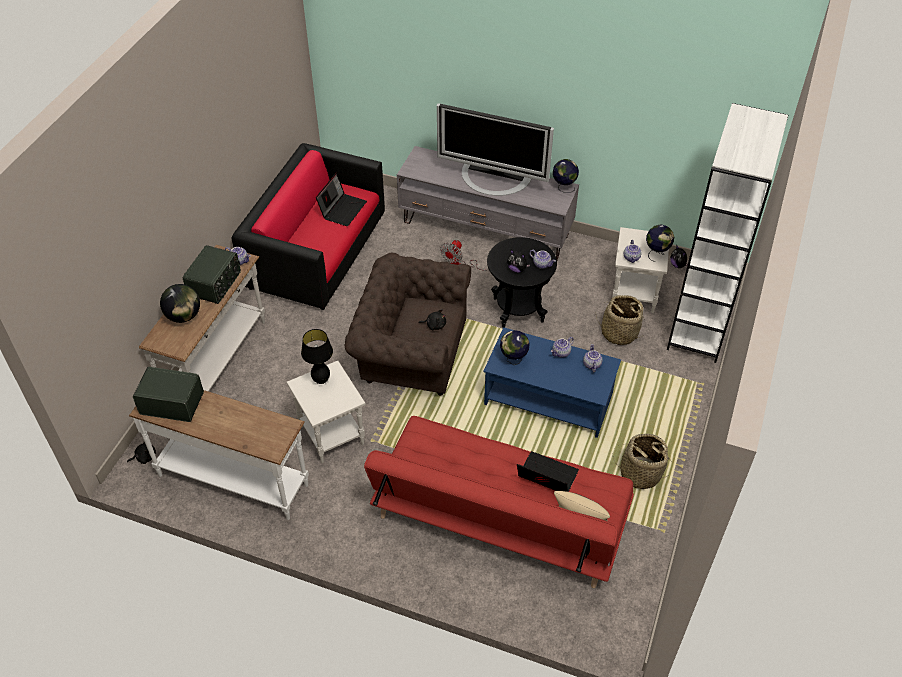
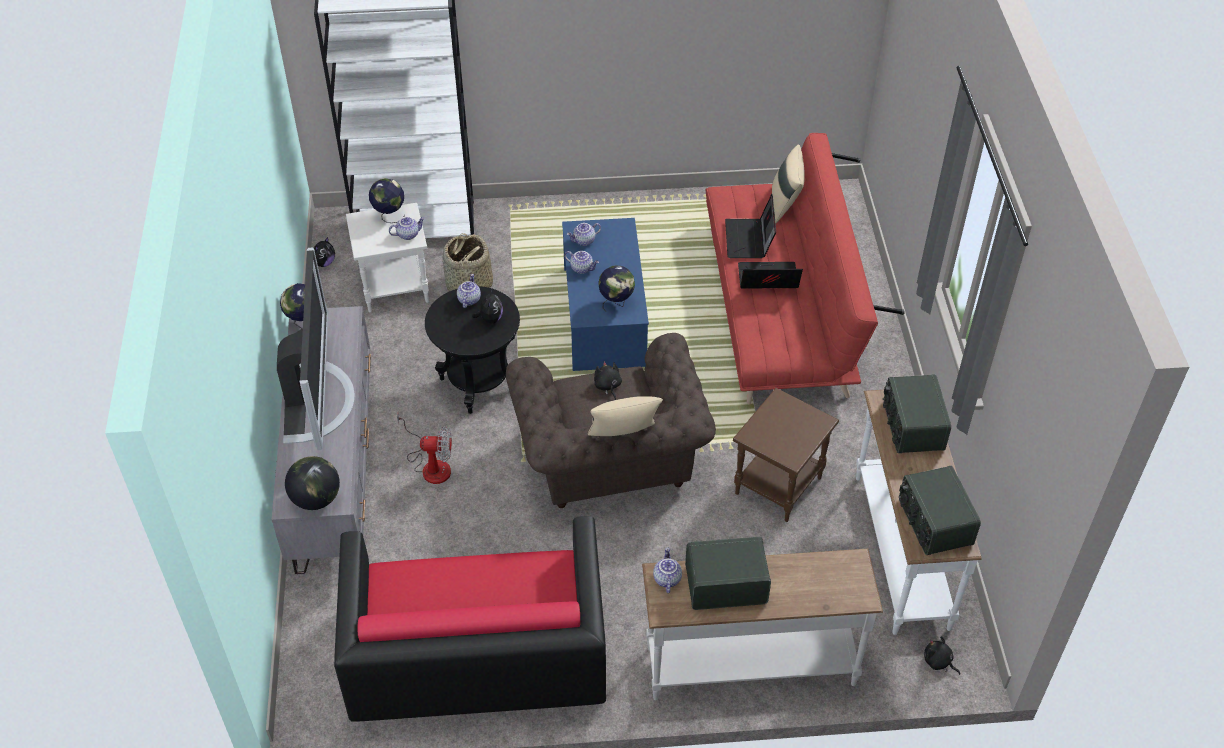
camera: 115 degrees left, 0 degrees up
globe [160,284,200,323] -> globe moved to [285,456,340,510]
white side table [286,361,366,463] -> brown side table [733,388,839,522]
black table lamp [301,329,333,384] -> none
laptop [316,173,367,226] -> laptop moved to [738,262,803,289]
basket [613,434,670,489] -> none
none -> beige pillow [588,396,663,436]
none -> radio [883,374,951,453]

